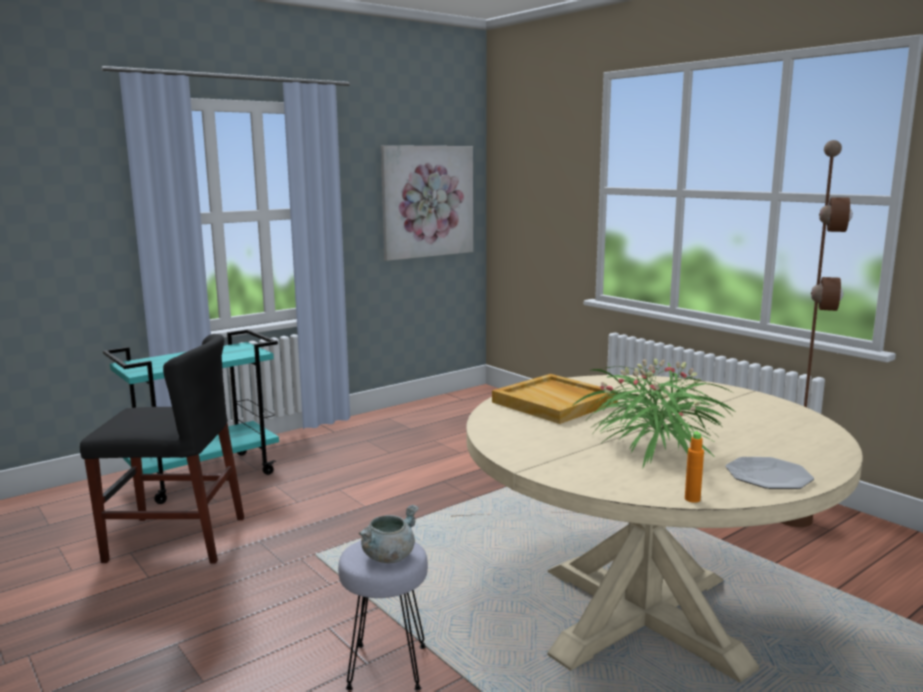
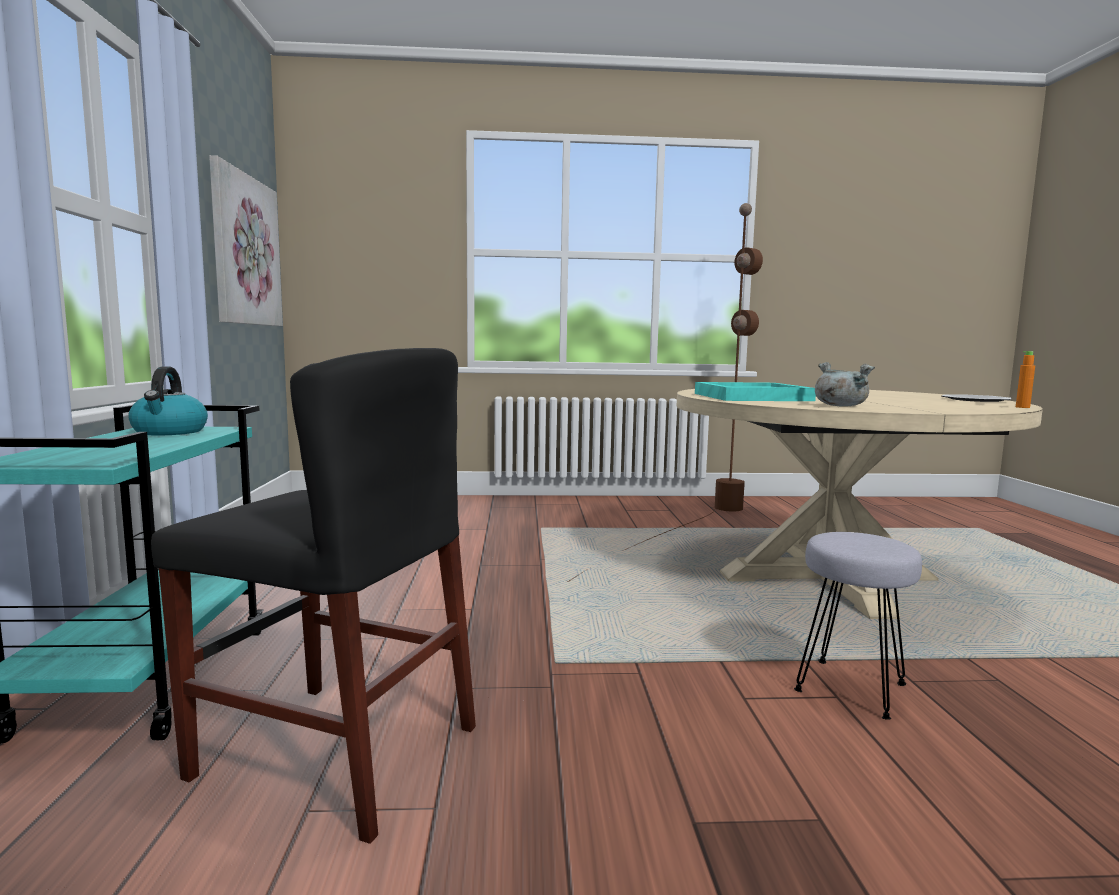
camera: 55 degrees left, 5 degrees down
black chair [80,334,244,563] -> black chair turned 75 degrees clockwise [151,348,476,844]
grey cooking pot [359,504,419,563] -> grey cooking pot moved to [815,362,875,407]
beige tray [492,374,618,424] -> turquoise tray [695,382,816,401]
potted plant [572,359,735,467] -> none
none -> kettle [128,366,208,435]

